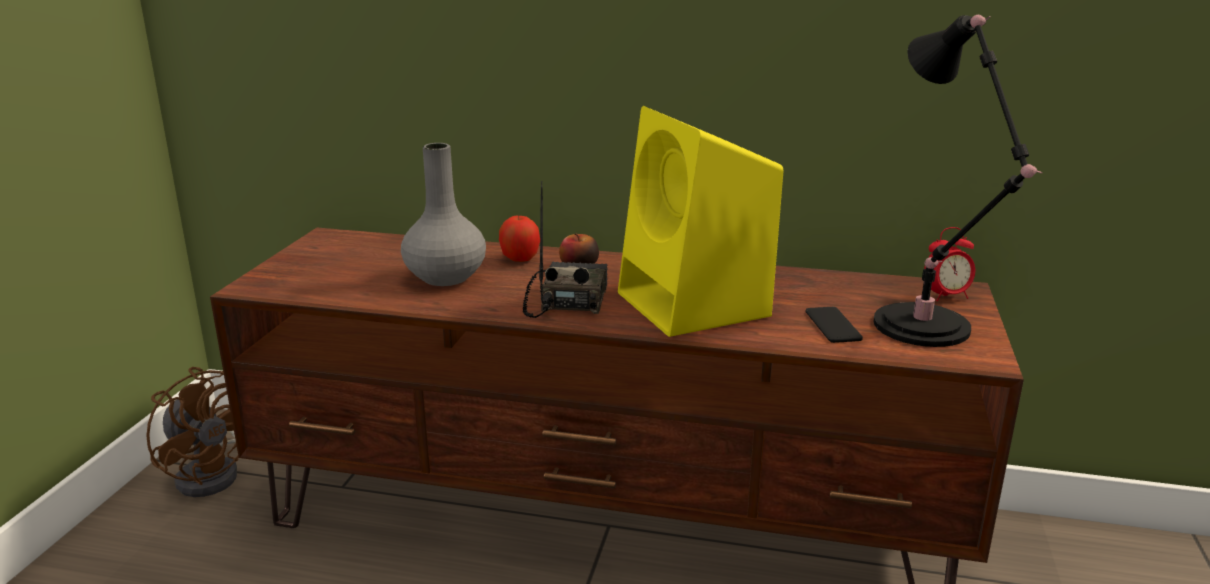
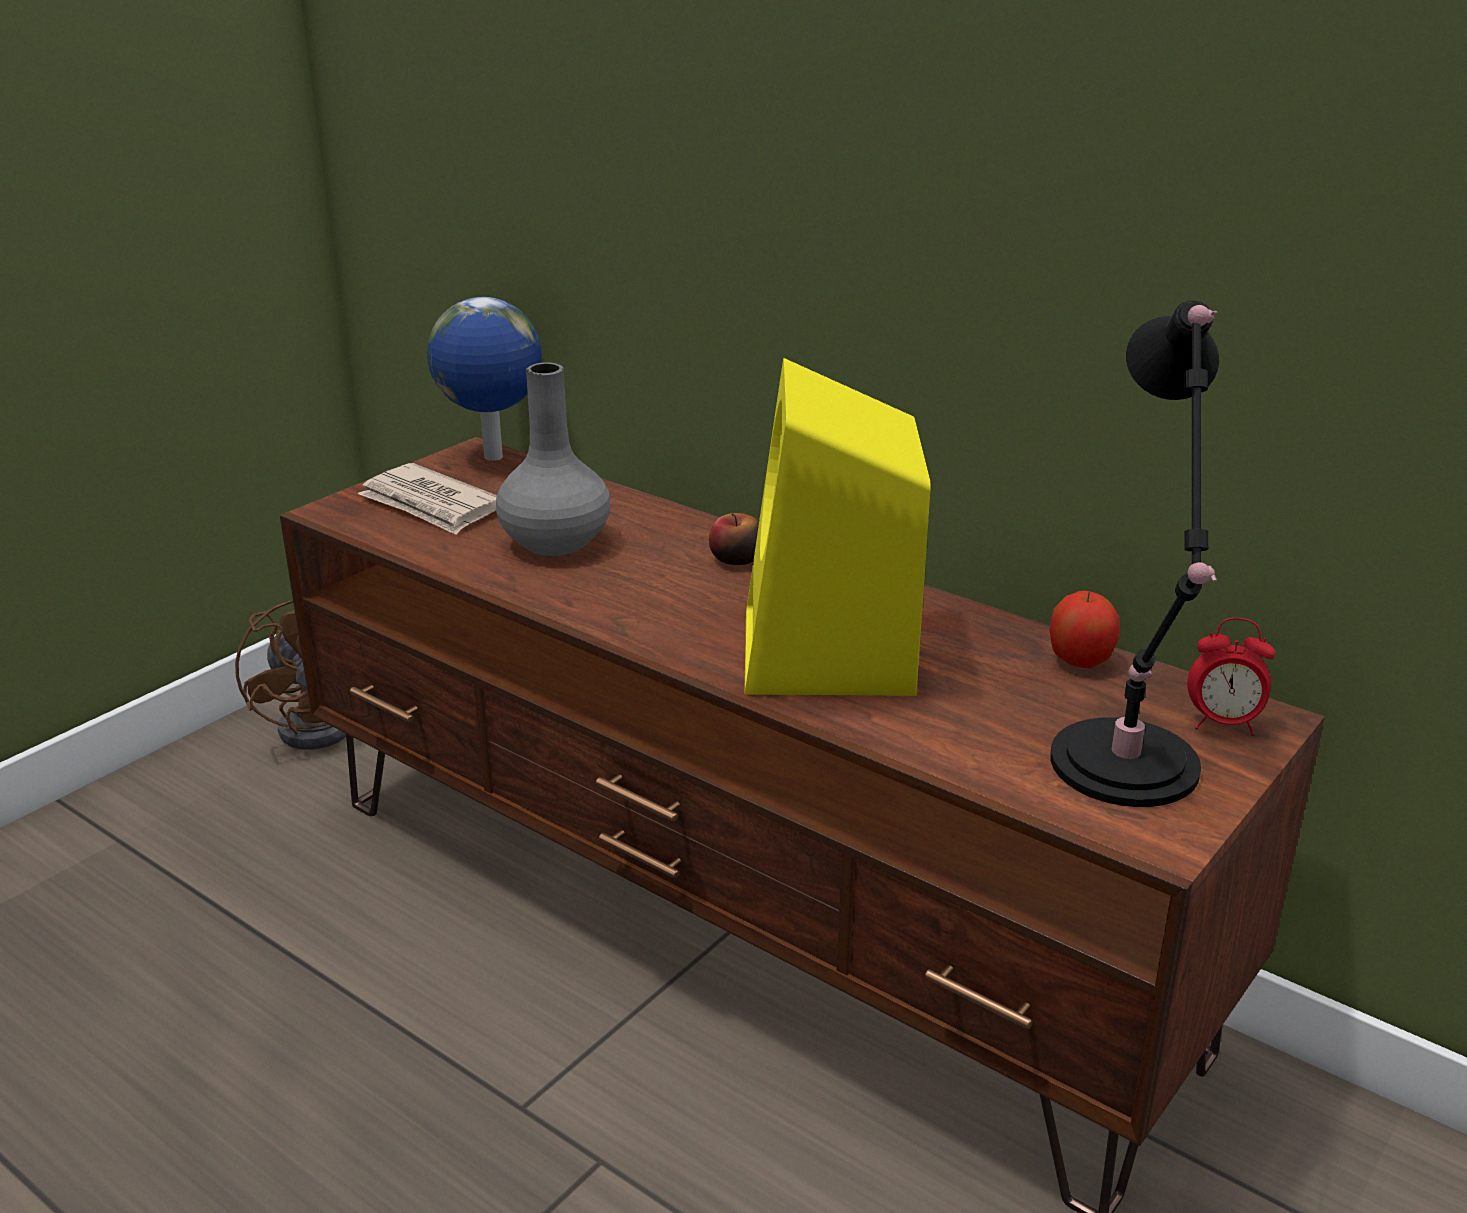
camera: 25 degrees right, 5 degrees up
apple [499,214,540,262] -> apple moved to [1050,591,1120,668]
radio [523,181,608,318] -> none
phone [806,307,863,343] -> none
none -> newspaper [358,463,497,535]
none -> globe [427,297,542,461]

